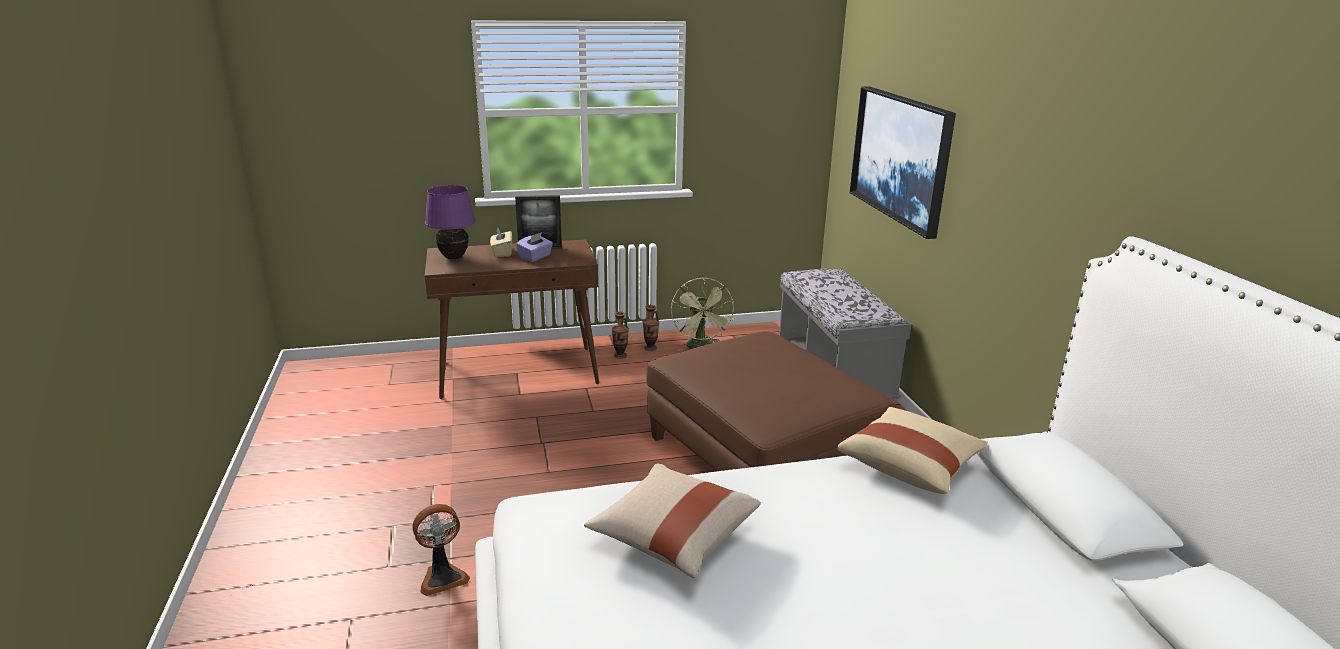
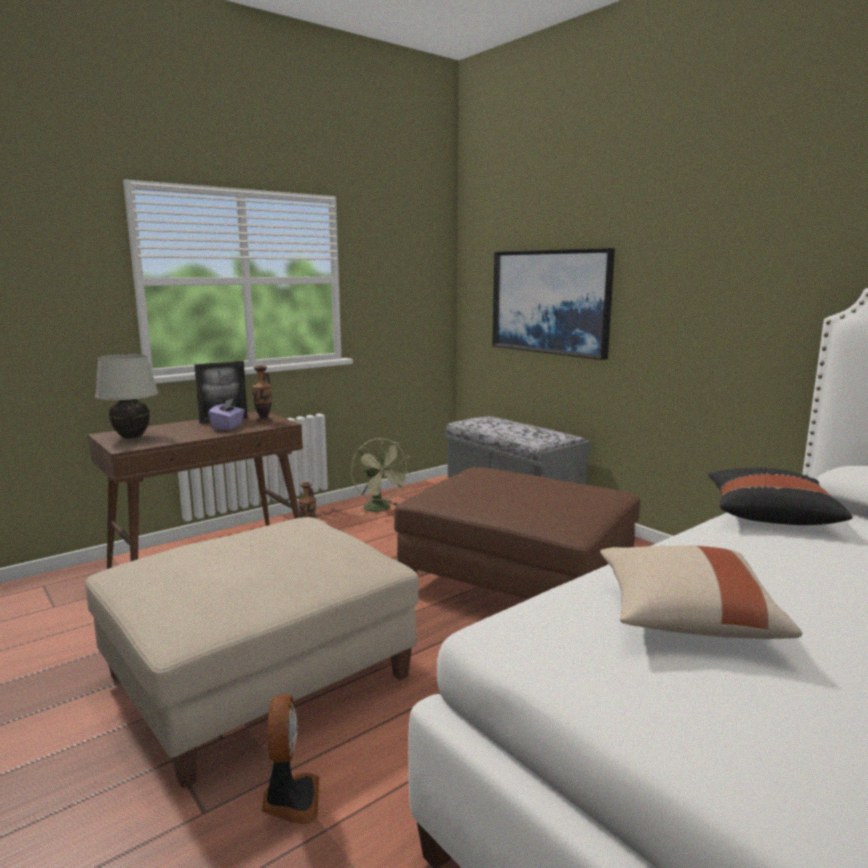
camera: 25 degrees left, 10 degrees down
fan [412,504,470,596] -> fan turned 45 degrees counterclockwise [262,694,319,824]
purple table lamp [425,185,476,260] -> white table lamp [95,354,158,439]
beige tissue box [490,228,512,257] -> none
vase [643,305,659,351] -> vase moved to [252,366,272,422]
beige pillow [837,407,988,494] -> black pillow [708,468,853,525]
none -> beige ottoman [85,517,419,789]

